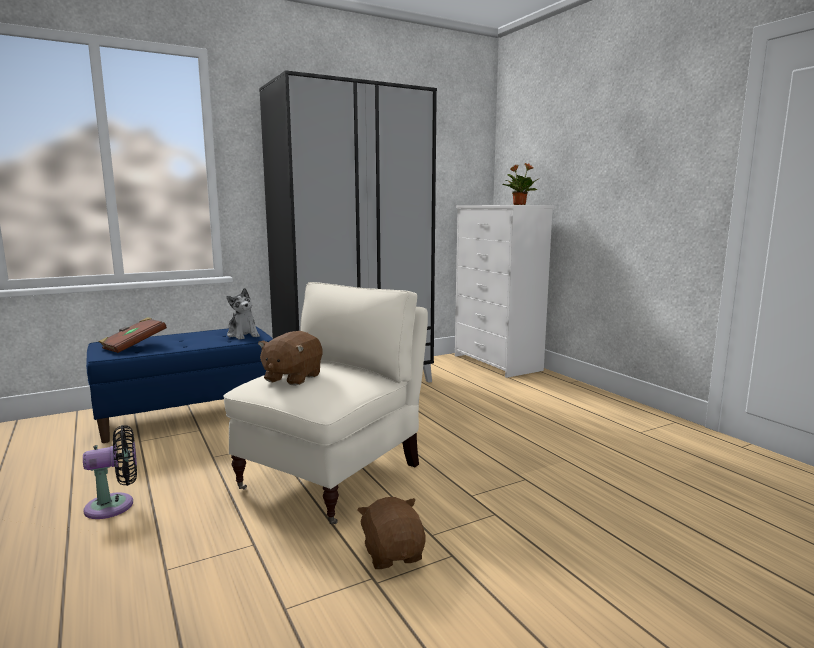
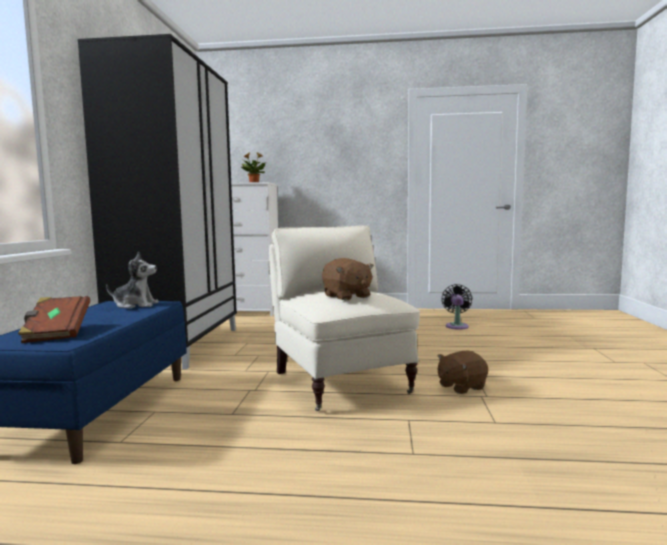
camera: 55 degrees left, 5 degrees down
black fan [83,425,137,519] -> black fan moved to [442,284,472,330]
brown plush toy [357,497,426,569] -> brown plush toy turned 45 degrees counterclockwise [438,351,488,394]

